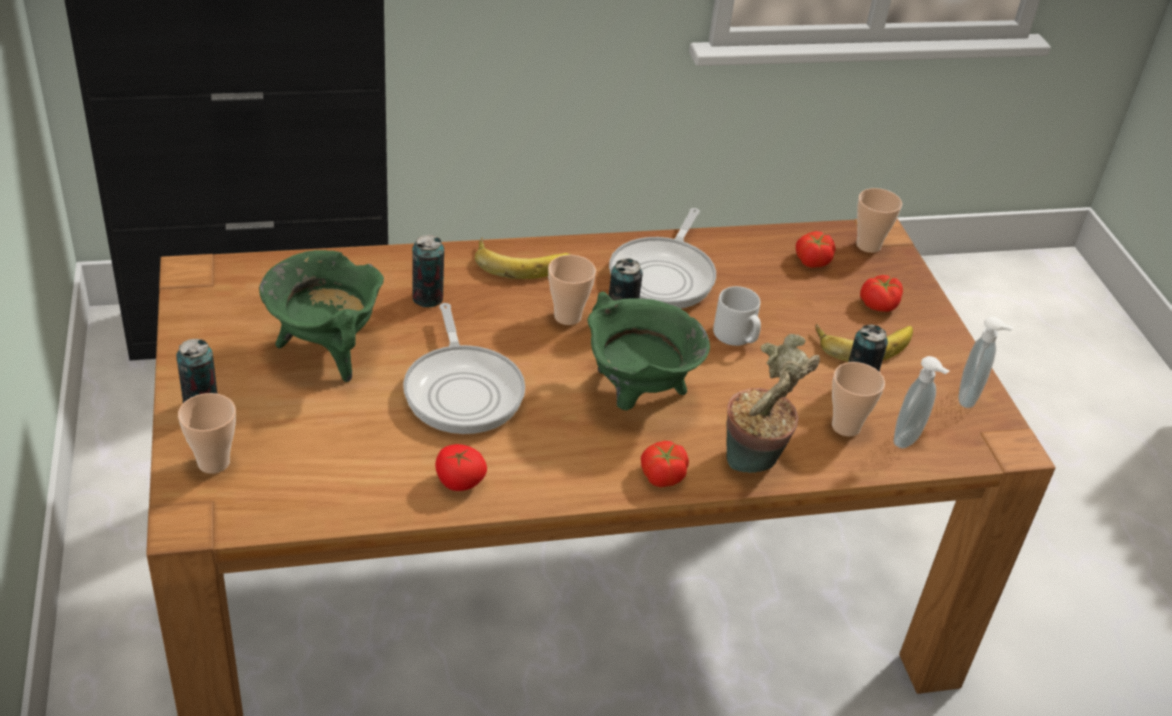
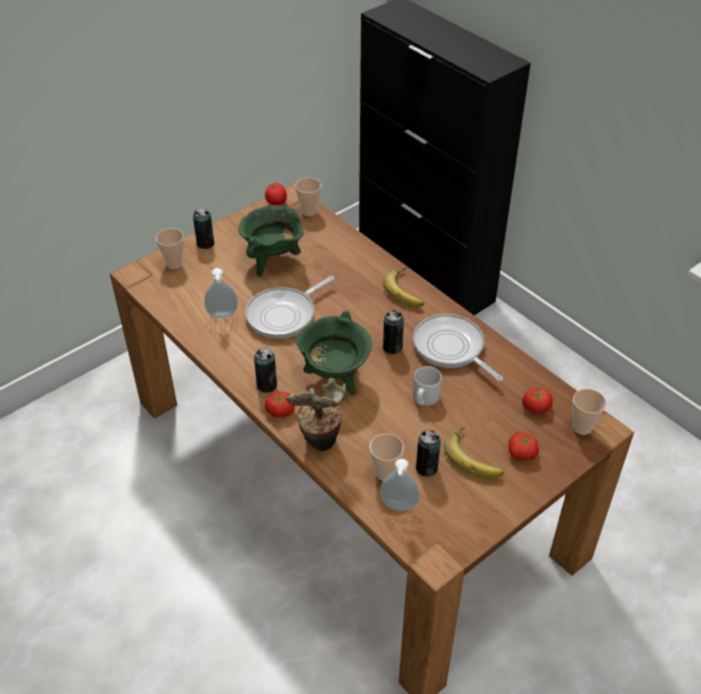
camera: 65 degrees right, 5 degrees up
can [412,235,444,307] -> can moved to [254,348,277,393]
tomato [435,444,487,491] -> tomato moved to [265,183,287,205]
cup [548,255,596,325] -> cup moved to [295,178,321,216]
frying pan [609,208,716,309] -> frying pan turned 60 degrees clockwise [413,314,503,381]
soap dispenser [958,317,1013,408] -> soap dispenser moved to [205,268,238,318]

